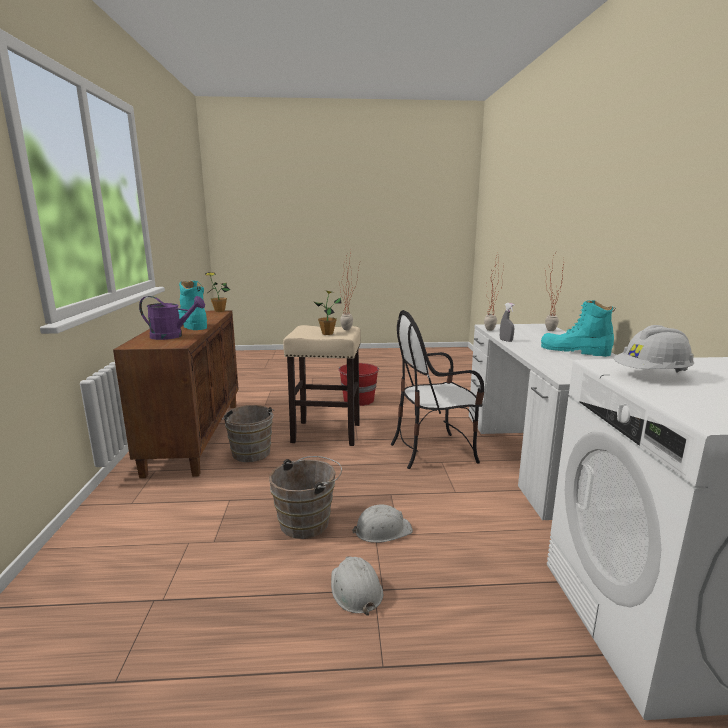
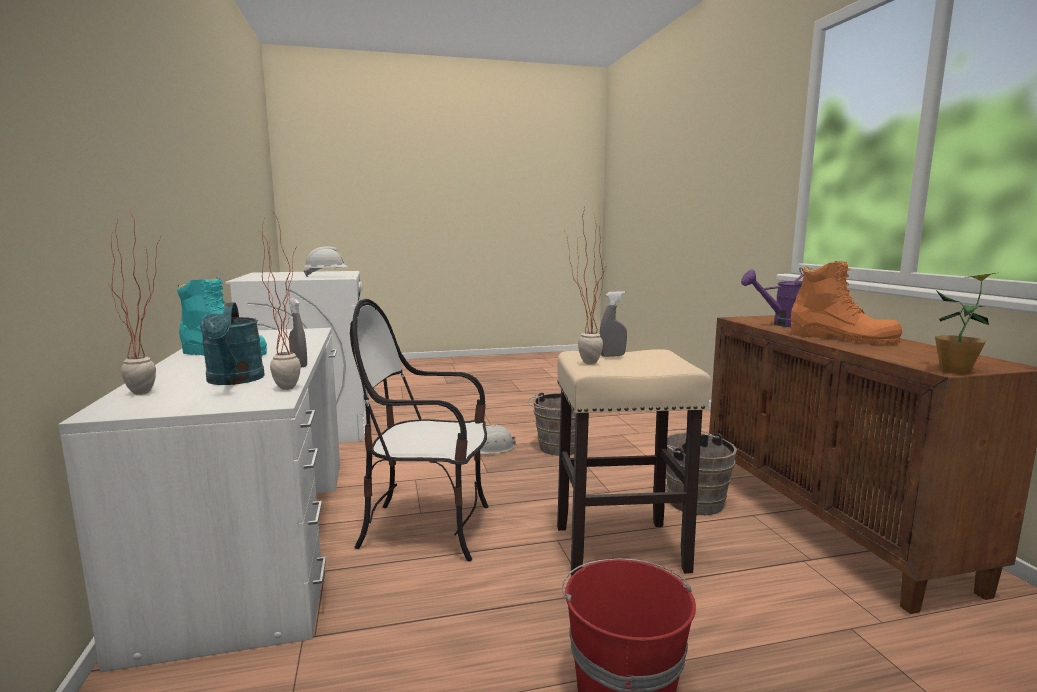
camera: 170 degrees right, 5 degrees down
turquoise boot [178,281,207,330] -> orange boot [791,261,902,344]
potted plant [313,290,341,335] -> grey spray bottle [599,291,627,357]
white hard hat [331,556,383,616] -> none
chair [390,310,484,469] -> chair turned 150 degrees counterclockwise [350,299,489,561]
none -> turquoise watering can [200,303,265,385]

